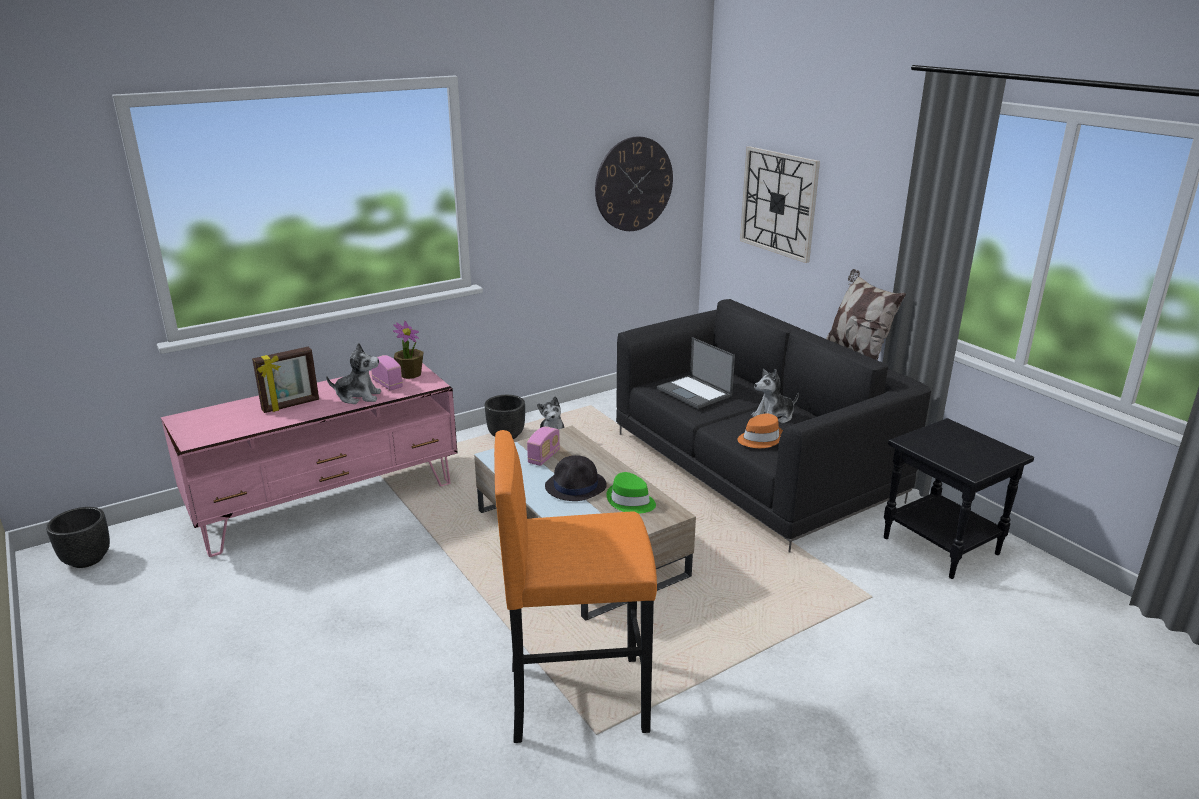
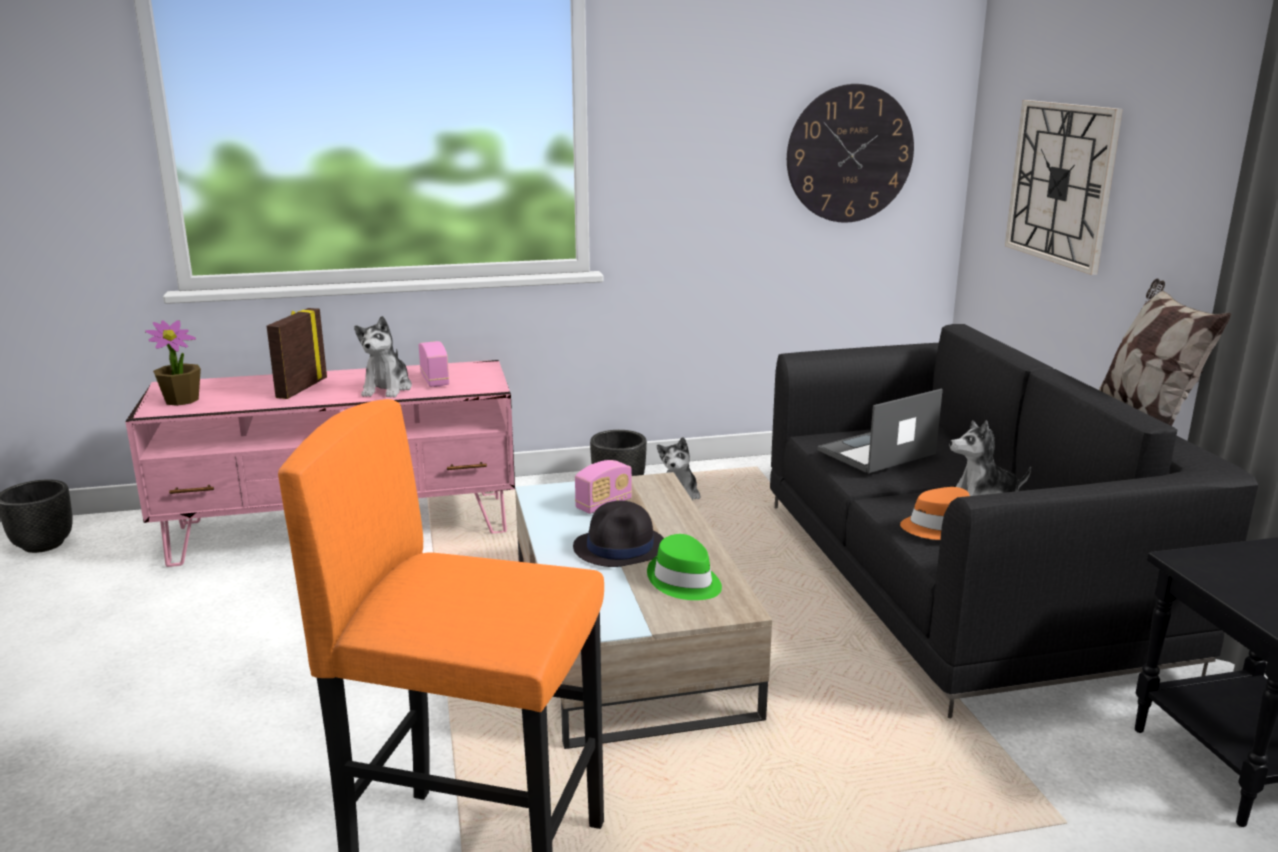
camera: 20 degrees right, 5 degrees down
picture frame [252,346,319,413] -> picture frame turned 120 degrees clockwise [267,308,327,399]
plush toy [326,343,381,404] -> plush toy turned 75 degrees clockwise [354,316,412,398]
potted plant [393,321,424,379] -> potted plant moved to [145,320,201,406]
laptop [657,337,735,409] -> laptop turned 75 degrees clockwise [817,388,943,474]

